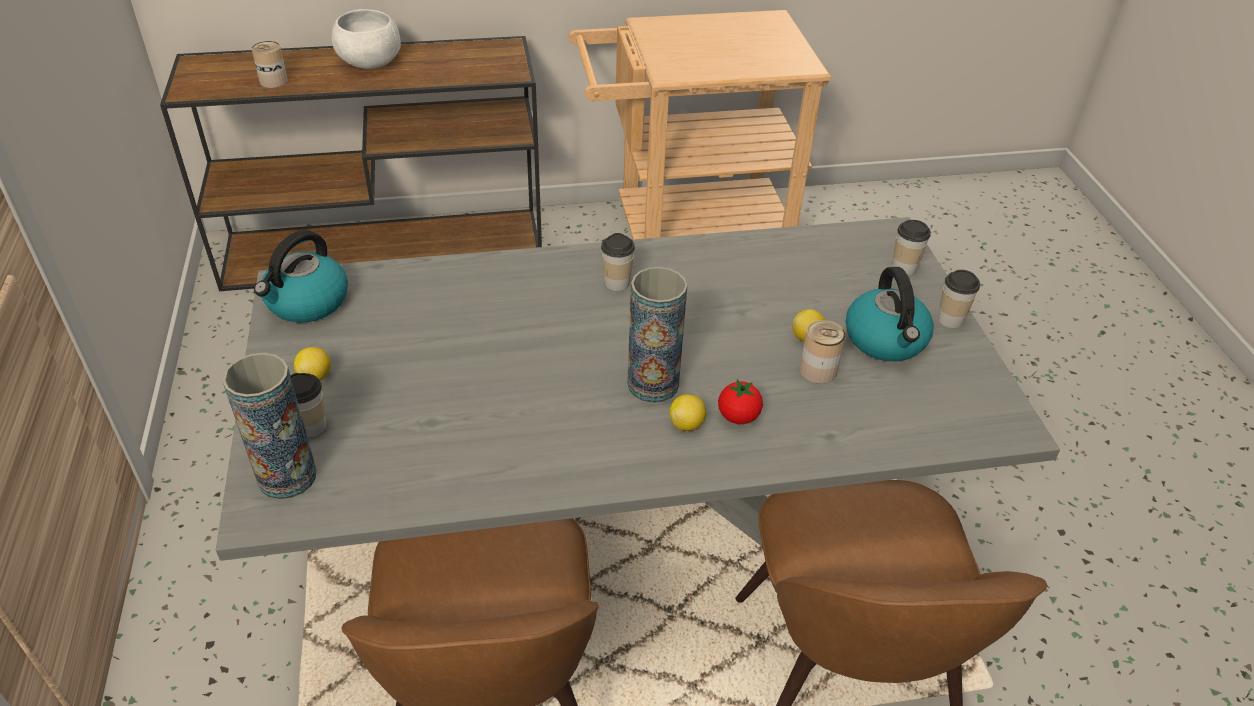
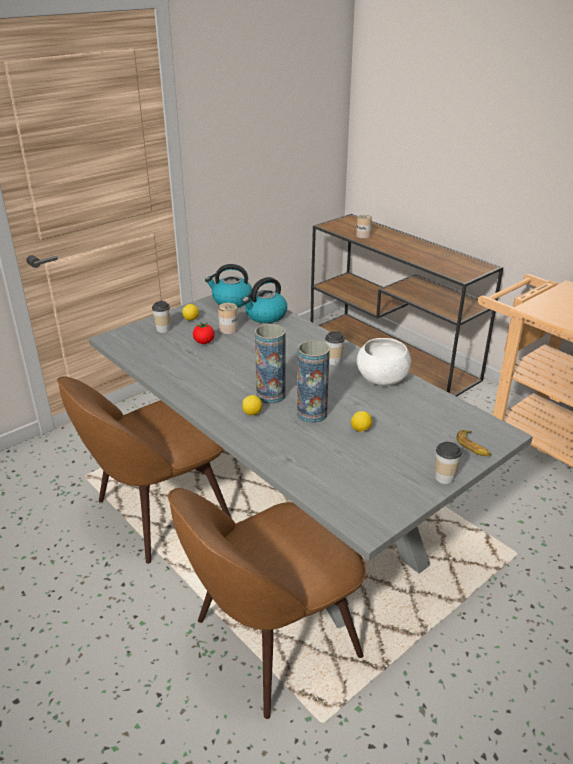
camera: 60 degrees right, 10 degrees down
vase [222,353,316,499] -> vase moved to [297,340,330,423]
white bowl [331,9,401,69] -> white bowl moved to [357,338,411,386]
tomato [718,379,763,424] -> tomato moved to [193,322,215,344]
can [799,320,846,384] -> can moved to [218,303,238,334]
kettle [846,267,934,361] -> kettle moved to [242,277,287,323]
cup [892,220,931,275] -> banana [457,430,491,456]

